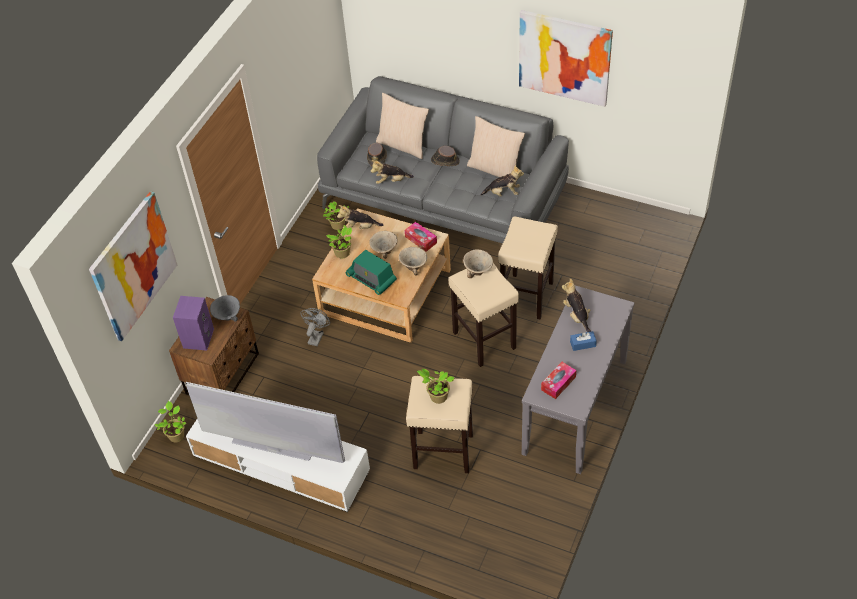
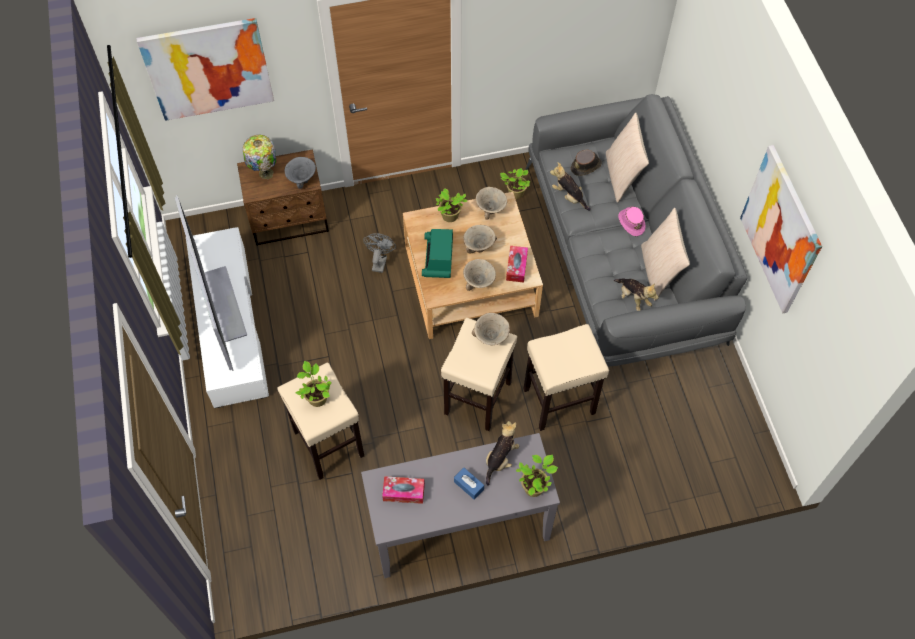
camera: 50 degrees right, 10 degrees up
potted plant [155,401,186,442] -> potted plant moved to [516,455,558,497]
purple speaker [173,296,214,351] -> table lamp [243,135,276,179]
grey fan [300,308,330,346] -> grey fan turned 60 degrees counterclockwise [363,233,396,273]
plush toy [337,205,383,229] -> beige bowl [476,187,507,220]
brown hat [431,146,460,166] -> pink hat [618,207,646,236]

